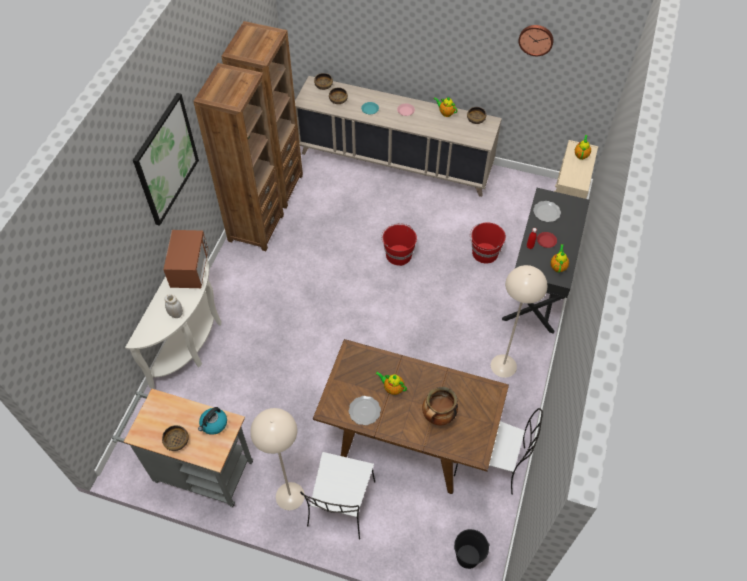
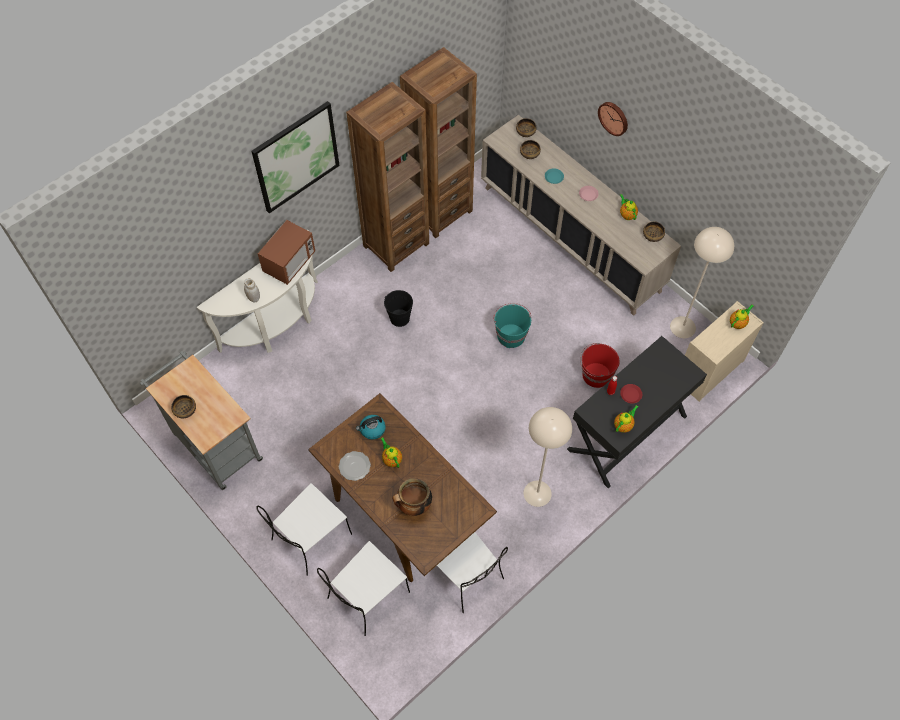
camera: 30 degrees right, 5 degrees up
kettle [198,407,227,435] -> kettle moved to [356,415,386,439]
beige floor lamp [250,408,305,510] -> beige floor lamp moved to [670,227,734,338]
red bucket [381,223,417,266] -> turquoise bucket [494,303,531,348]
black bucket [454,529,490,569] -> black bucket moved to [384,290,413,327]
wall clock [518,25,554,56] -> wall clock moved to [598,102,628,136]
plate [533,201,561,222] -> none
none -> white chair [317,541,410,636]

